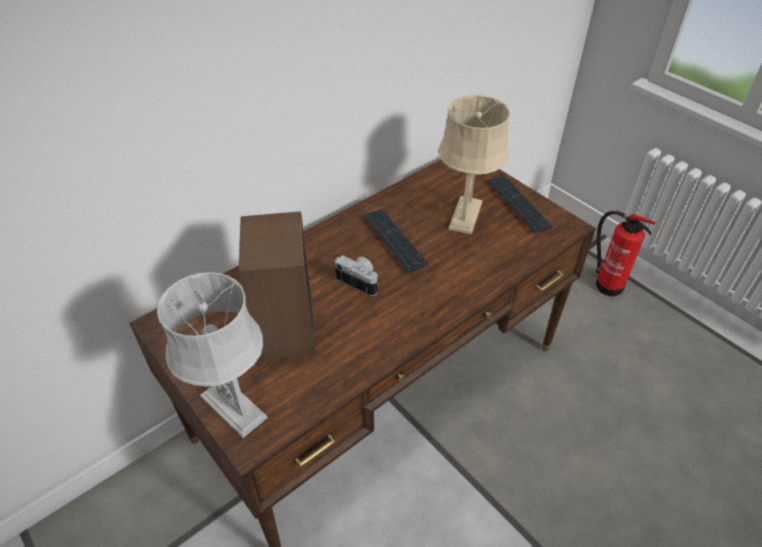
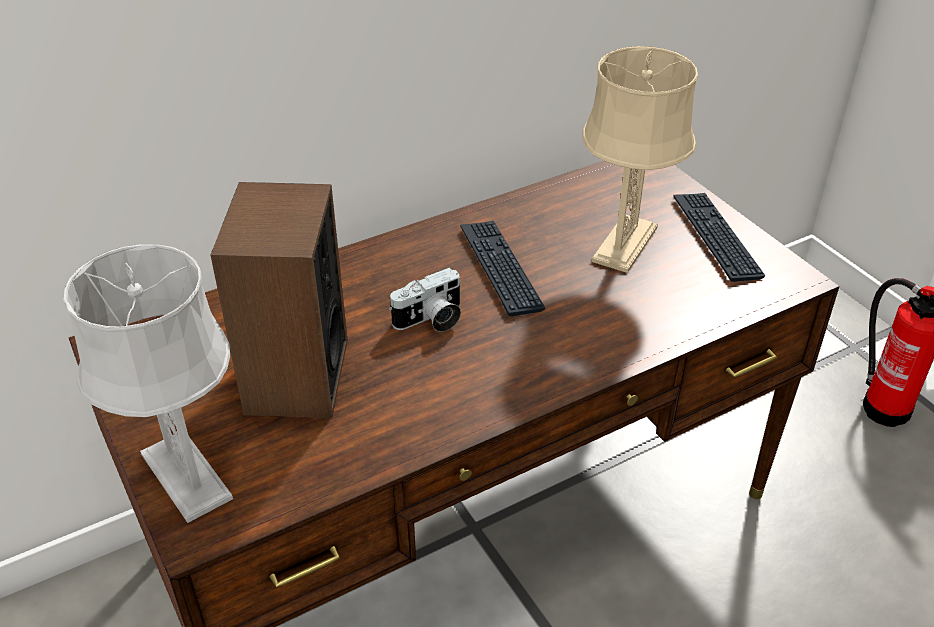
camera: 10 degrees right, 5 degrees down
camera [335,255,378,296] -> camera turned 105 degrees clockwise [389,268,461,332]

